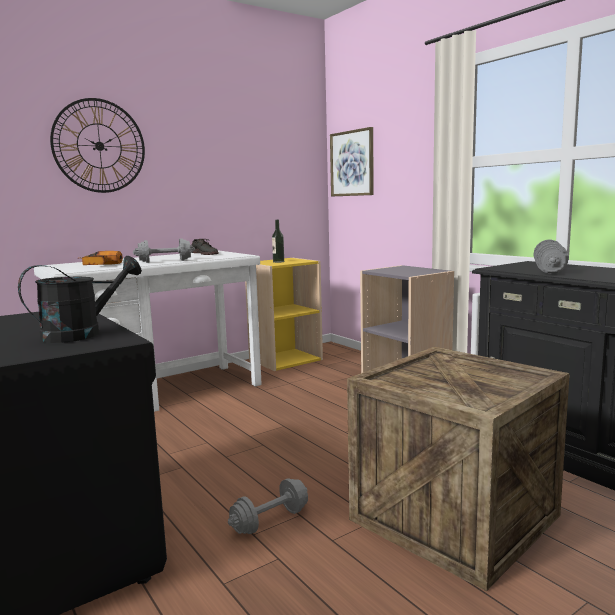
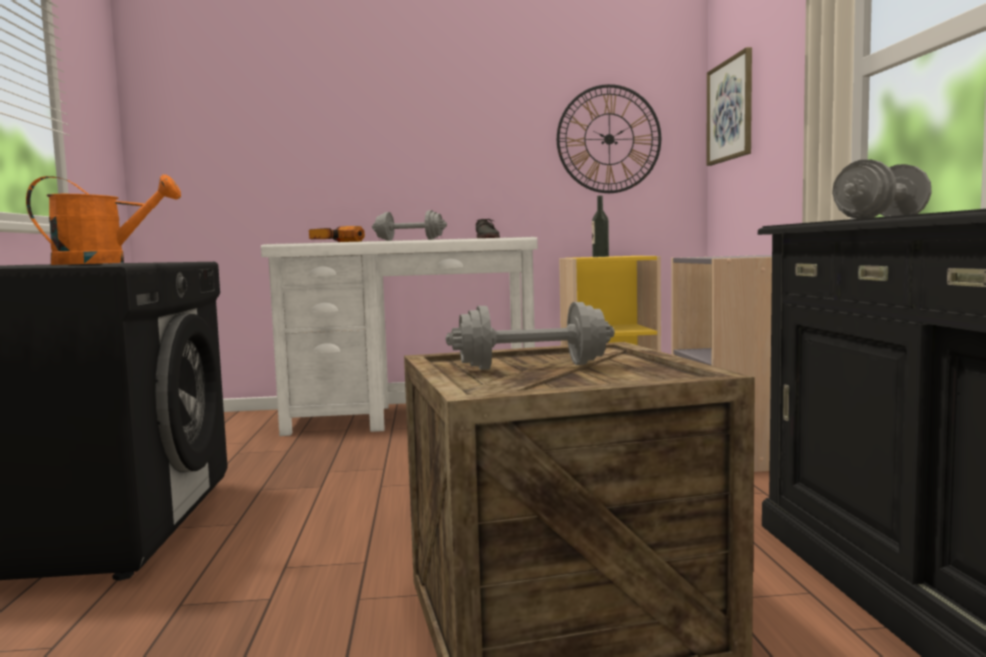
camera: 30 degrees right, 5 degrees down
black watering can [18,256,142,343] -> orange watering can [26,174,181,265]
wall clock [50,98,145,193] -> wall clock moved to [557,84,661,193]
grey dumbbell [228,478,308,534] -> grey dumbbell moved to [445,302,615,370]

